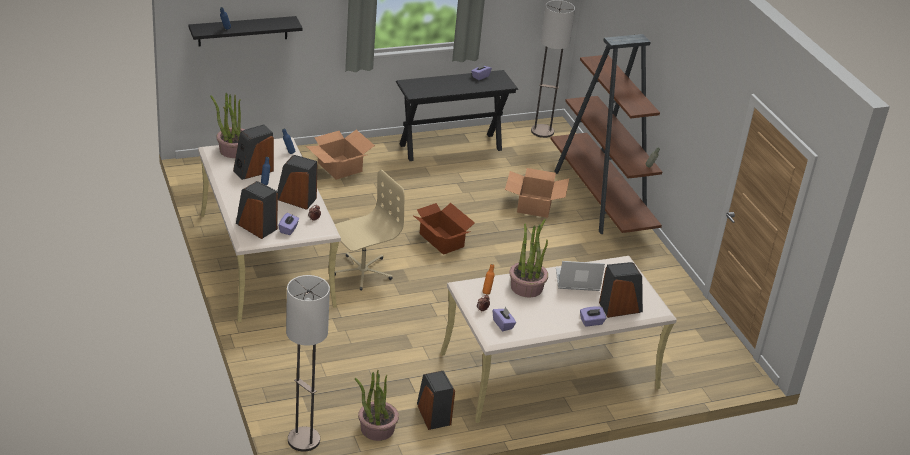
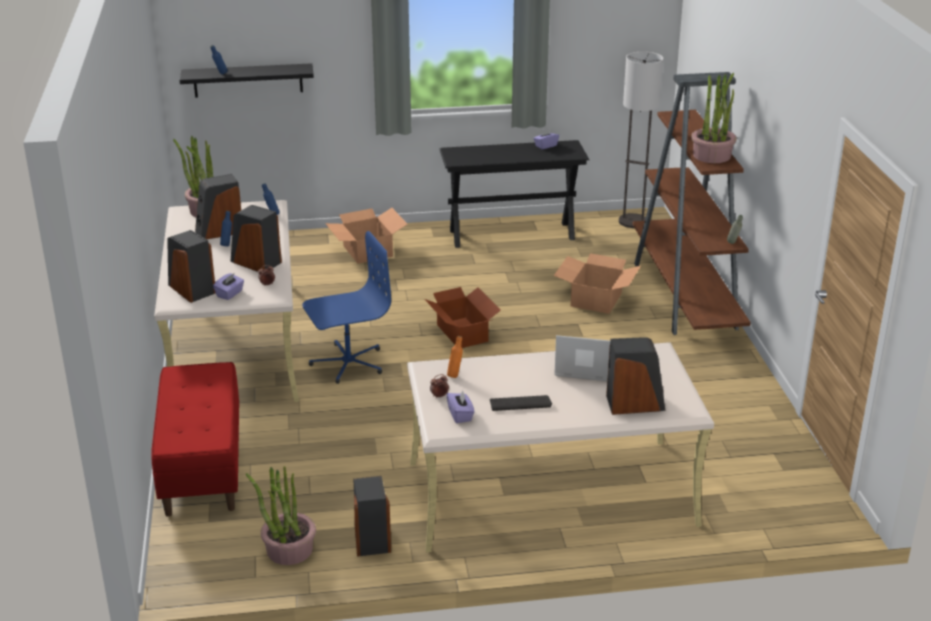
camera: 15 degrees right, 5 degrees down
floor lamp [286,275,330,452] -> none
beige office chair [335,170,404,290] -> blue office chair [302,231,391,384]
potted plant [509,219,548,298] -> potted plant moved to [691,73,737,163]
purple tissue box [580,306,606,326] -> none
none -> red bench [151,362,239,517]
none -> keyboard [490,395,552,411]

